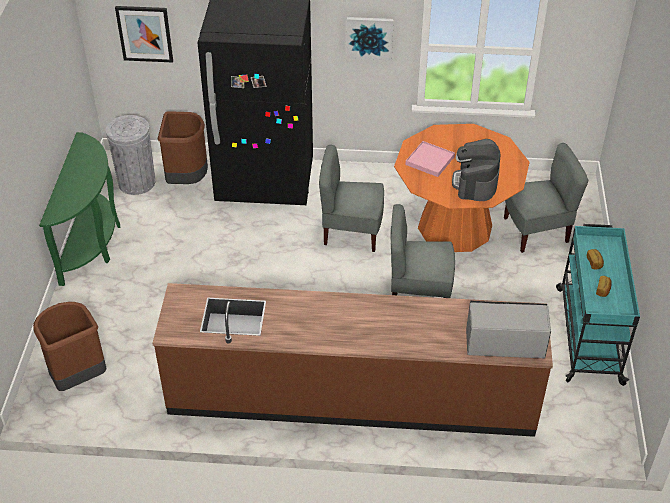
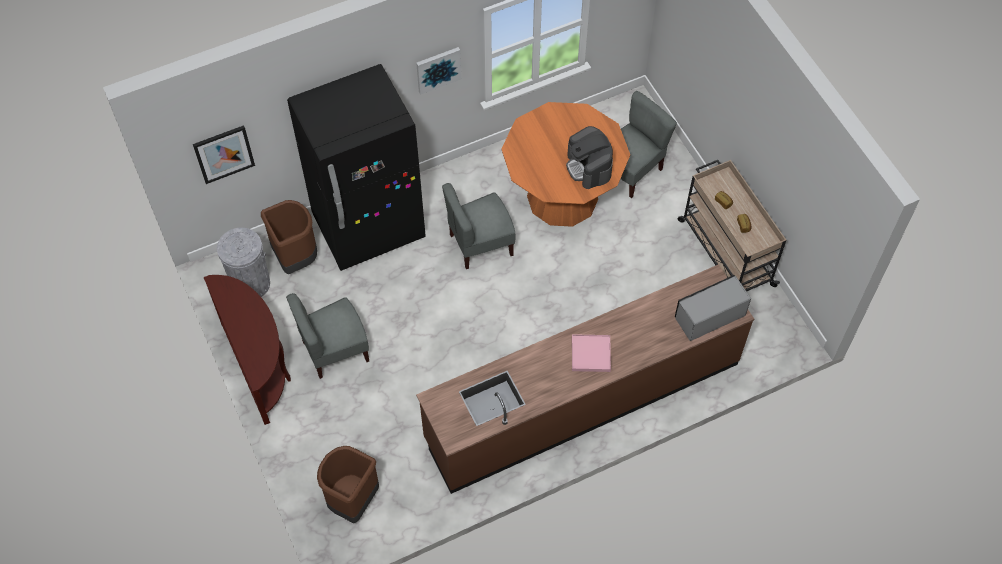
camera: 30 degrees left, 15 degrees up
green console table [39,132,120,286] -> brown console table [204,275,291,425]
grey chair [391,204,455,298] -> grey chair moved to [286,293,369,379]
pink tray [405,141,455,177] -> pink tray moved to [572,334,611,372]
turquoise cart [556,224,640,386] -> beige cart [678,160,786,291]

